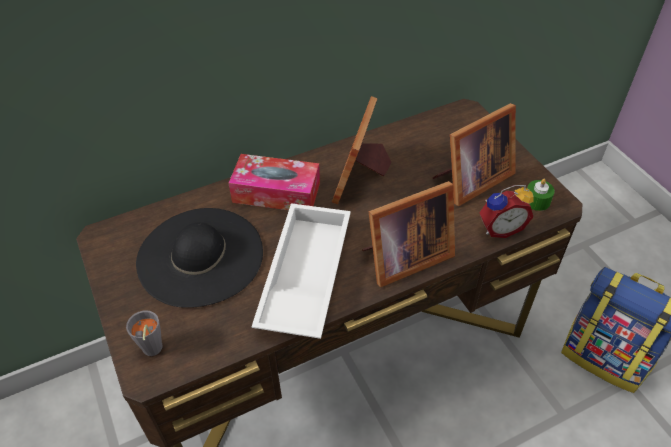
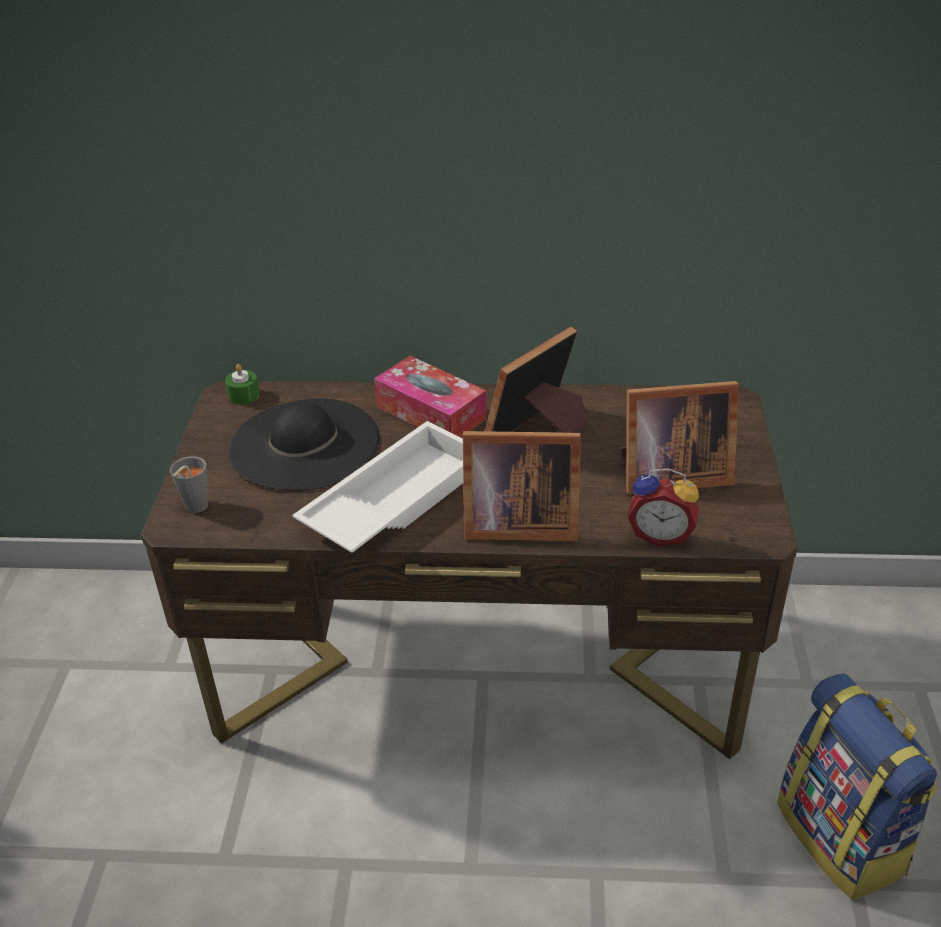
camera: 30 degrees right, 10 degrees down
green candle [527,179,555,211] -> green candle moved to [225,364,260,405]

